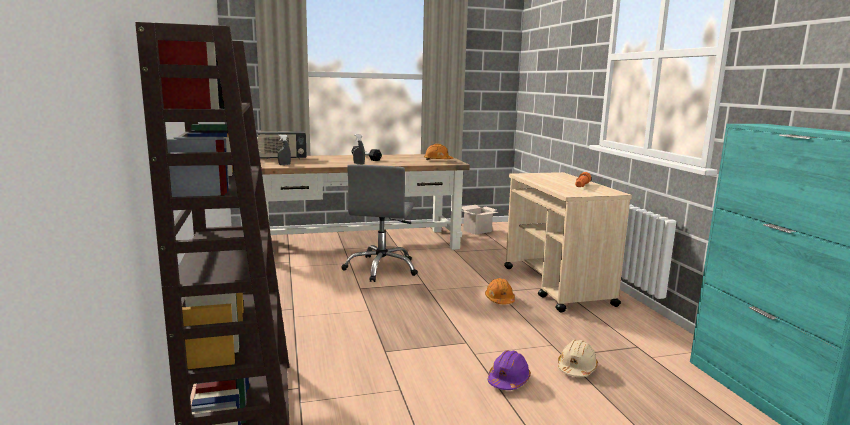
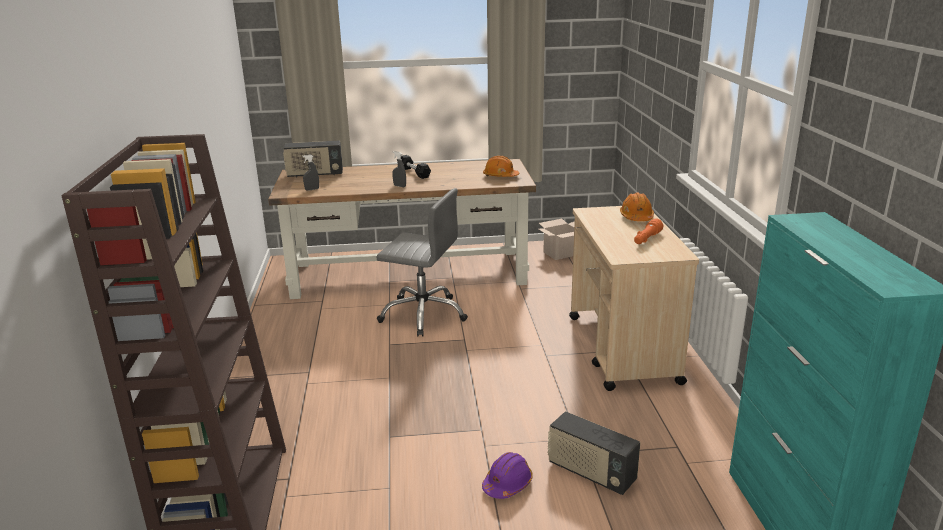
camera: 10 degrees right, 10 degrees up
grey office chair [342,165,418,282] -> grey office chair turned 90 degrees counterclockwise [376,188,468,336]
orange hard hat [485,278,515,304] -> orange hard hat moved to [620,192,654,221]
beige hard hat [558,340,598,377] -> radio [548,411,640,495]

